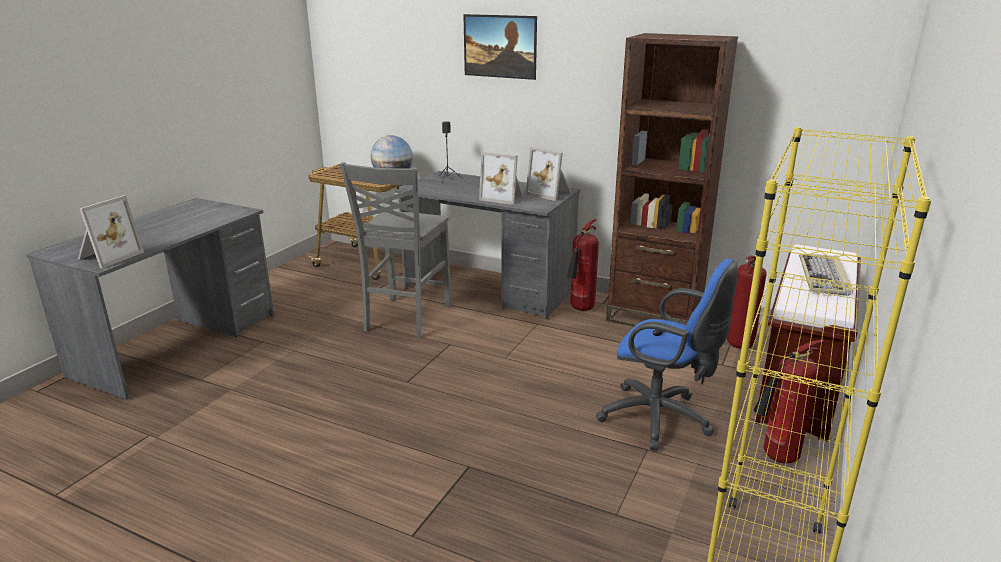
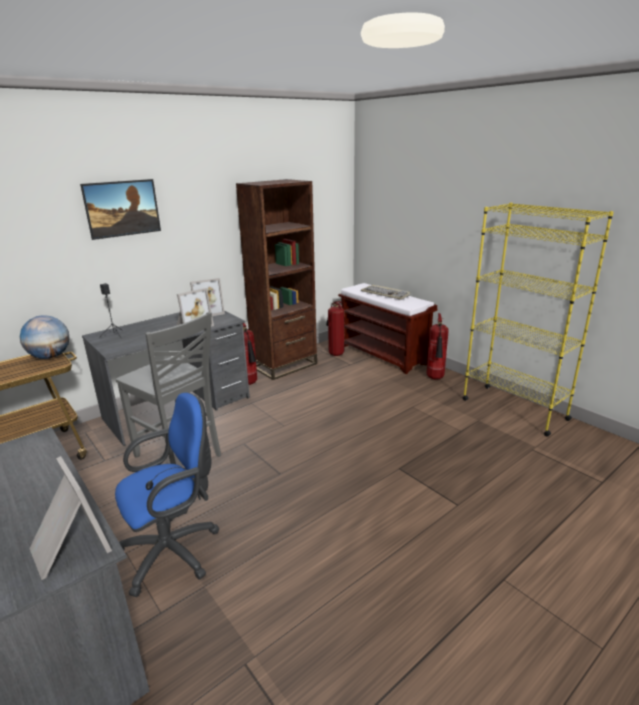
camera: 65 degrees left, 0 degrees up
blue office chair [596,259,738,451] -> blue office chair moved to [115,393,220,597]

